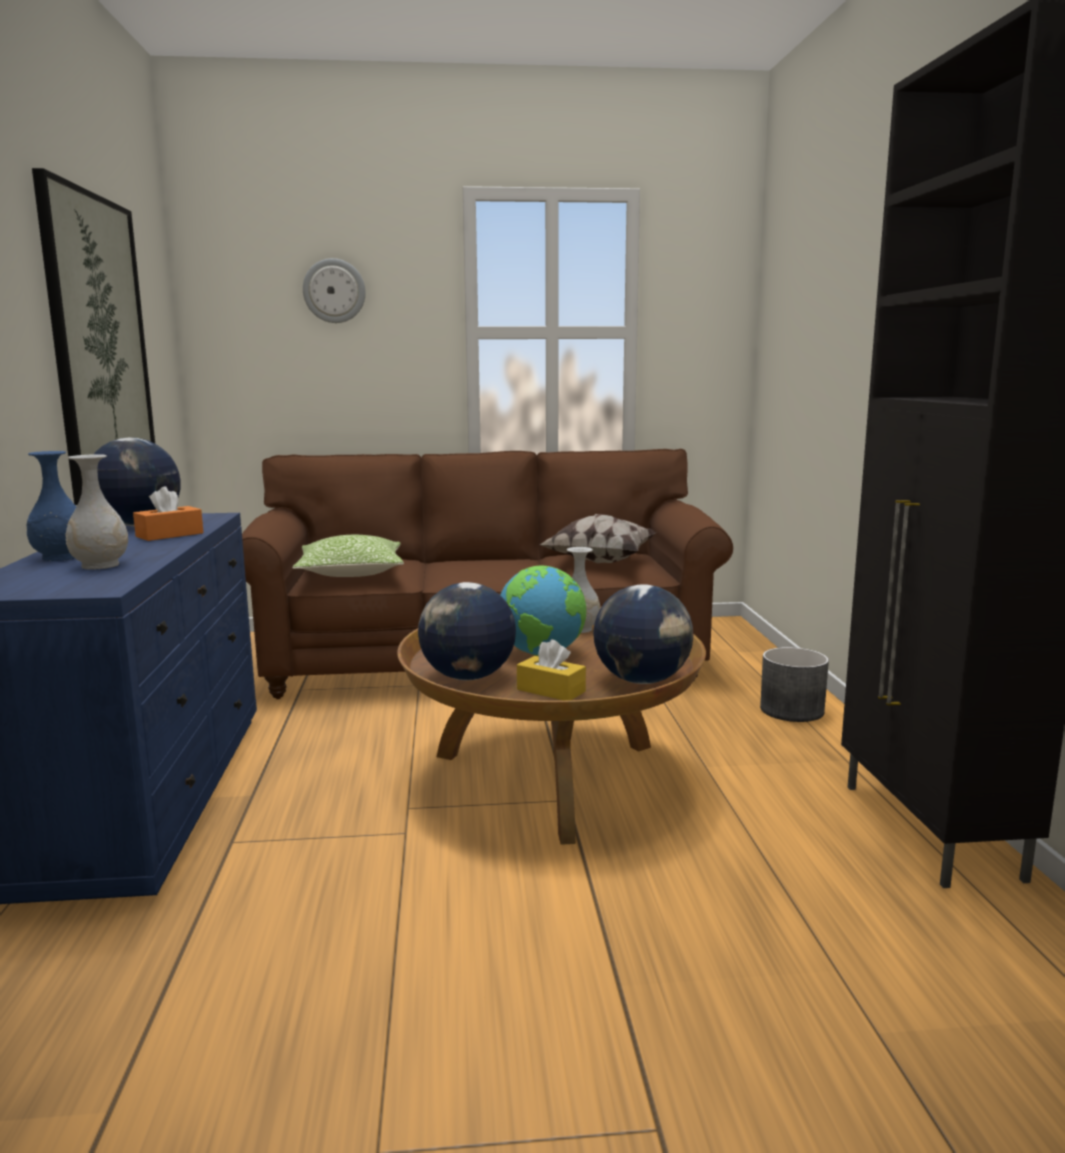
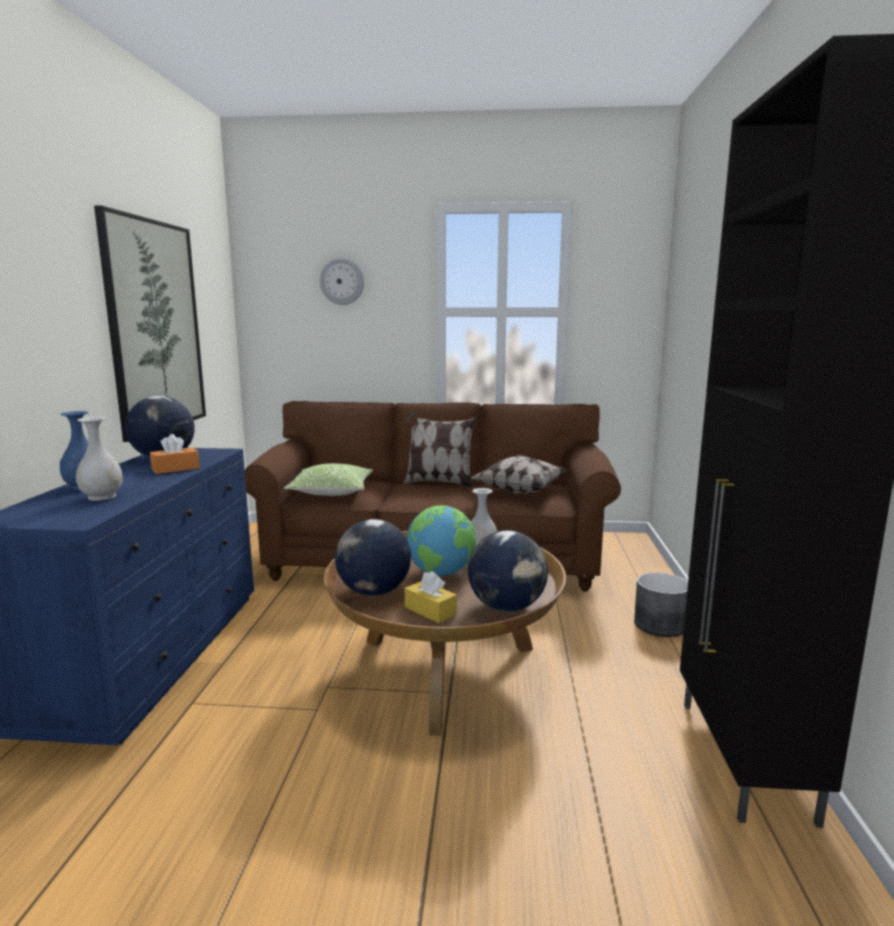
camera: 10 degrees right, 0 degrees up
none -> pillow [404,413,476,488]

